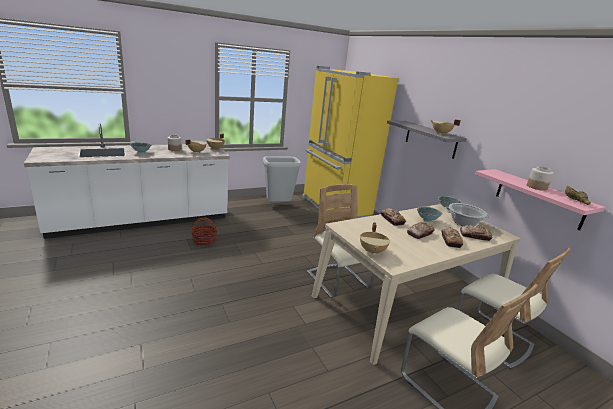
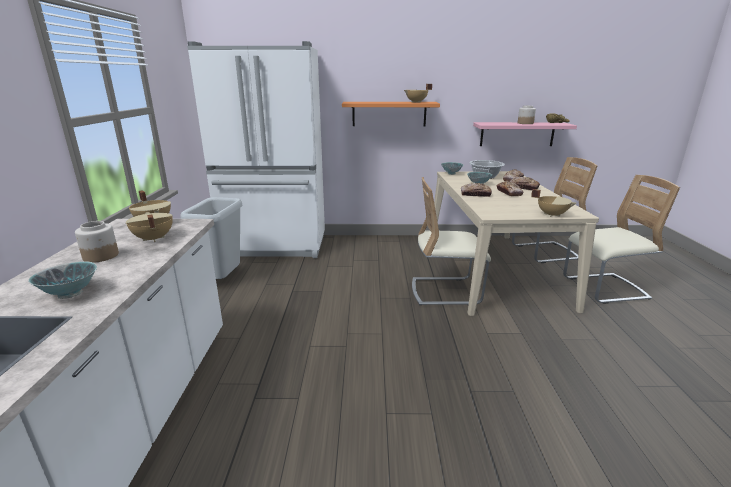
camera: 60 degrees left, 0 degrees up
basket [191,217,217,246] -> none
yellow fridge [302,66,398,218] -> white fridge [187,41,325,258]
grey shelf [387,120,467,159] -> orange shelf [342,102,440,126]

